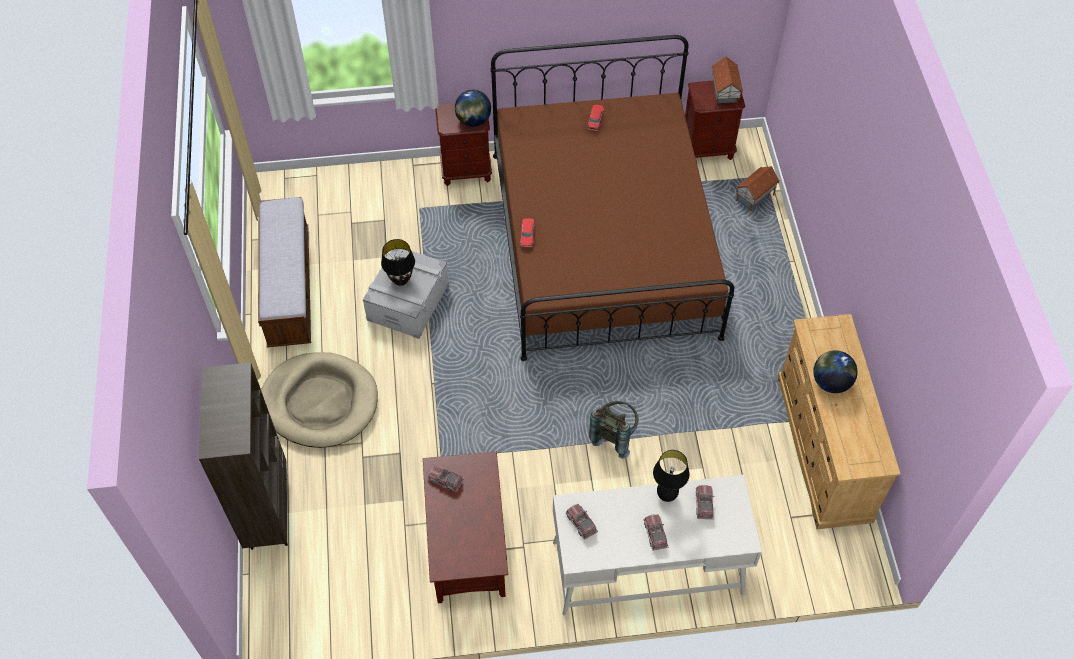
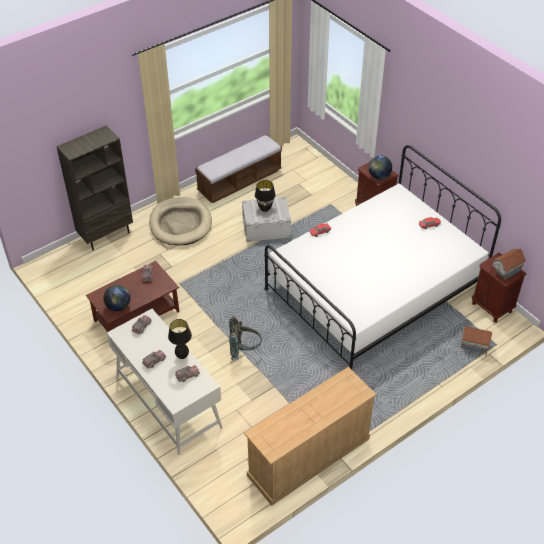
camera: 60 degrees right, 10 degrees down
brown bed [490,35,734,361] -> white bed [264,145,501,369]
globe [813,350,858,393] -> globe moved to [103,285,130,311]

